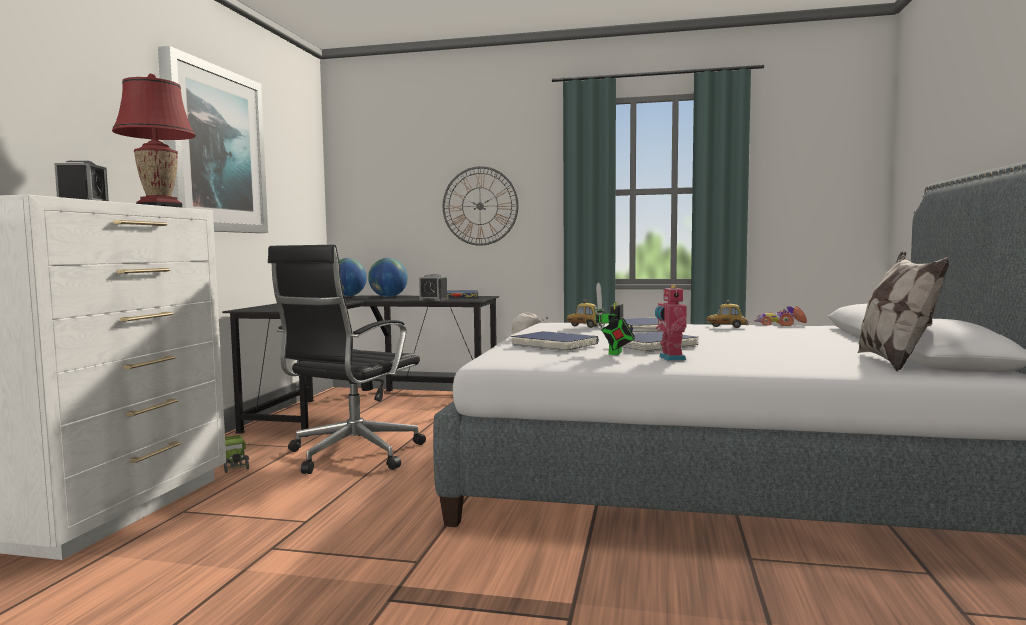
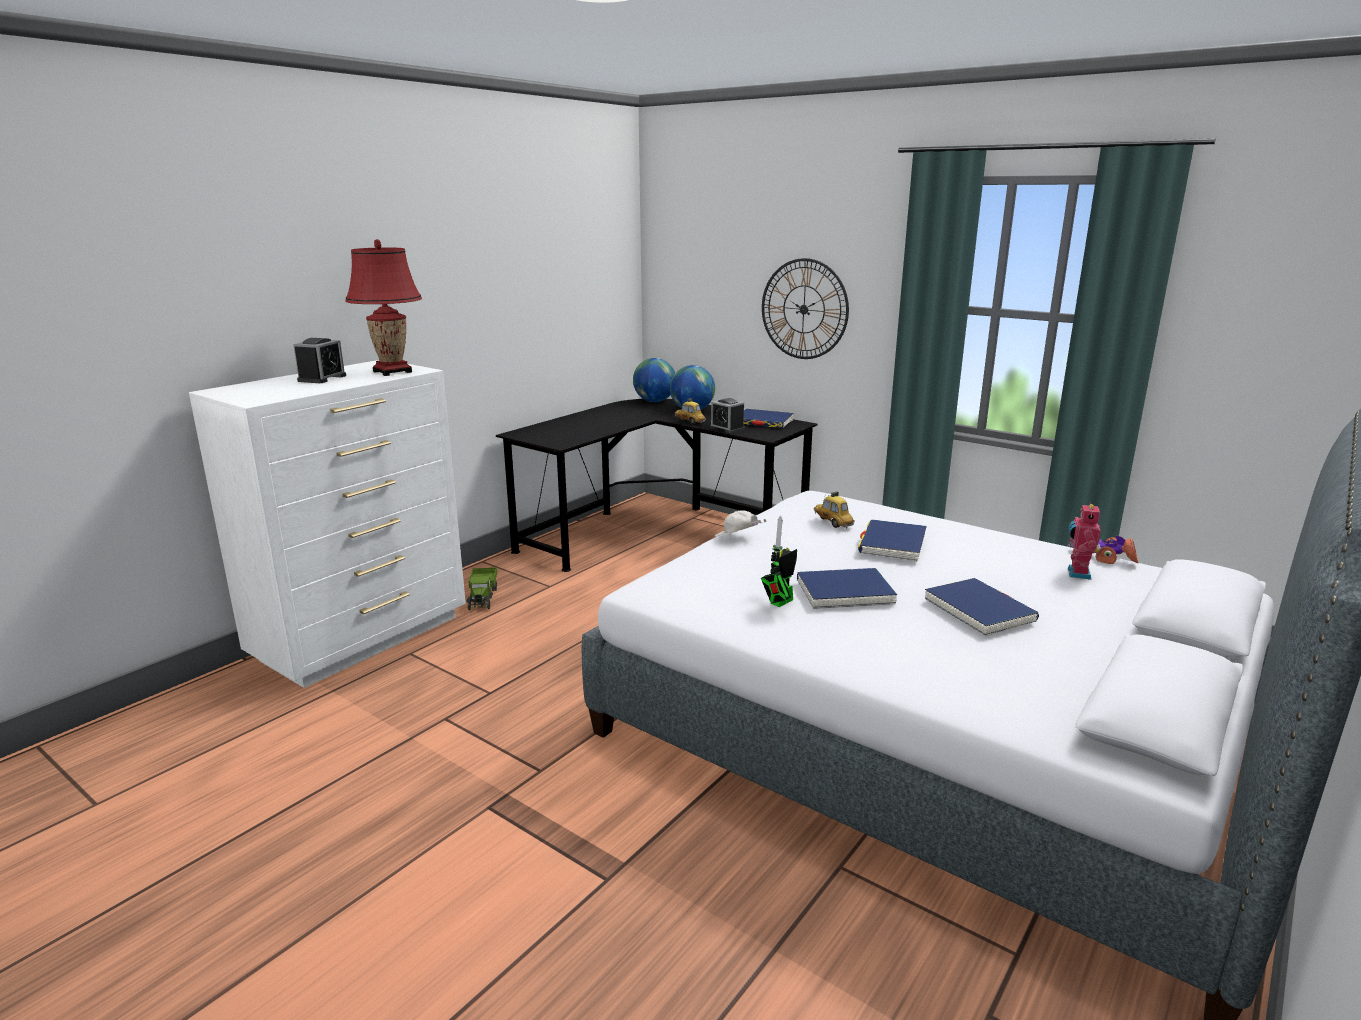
camera: 25 degrees right, 15 degrees up
picture [158,46,268,233] -> none
black office chair [268,245,426,474] -> none
blue book [511,331,599,352] -> blue book moved to [925,578,1039,636]
toy robot [655,285,687,361] -> toy robot moved to [1068,502,1101,580]
toy car [706,300,749,328] -> toy car moved to [675,398,706,424]
pillow [858,251,949,372] -> none

